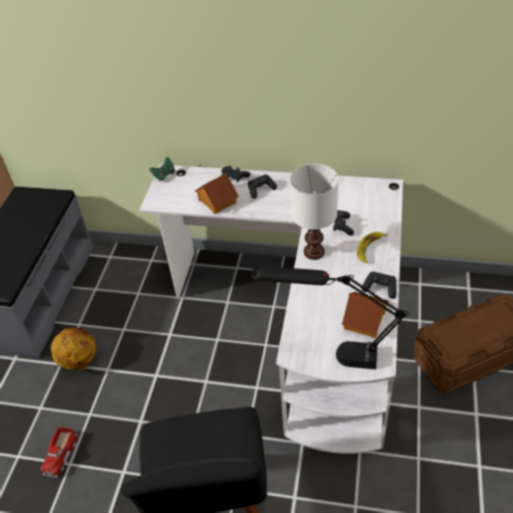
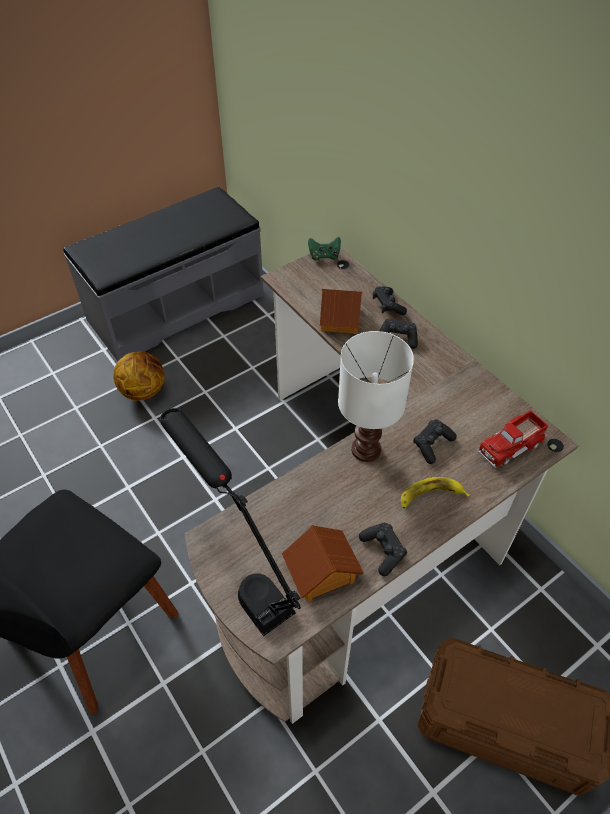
camera: 40 degrees right, 5 degrees up
toy truck [41,427,77,478] -> toy truck moved to [477,410,548,468]
white desk [139,165,403,454] -> brown desk [185,247,578,724]

